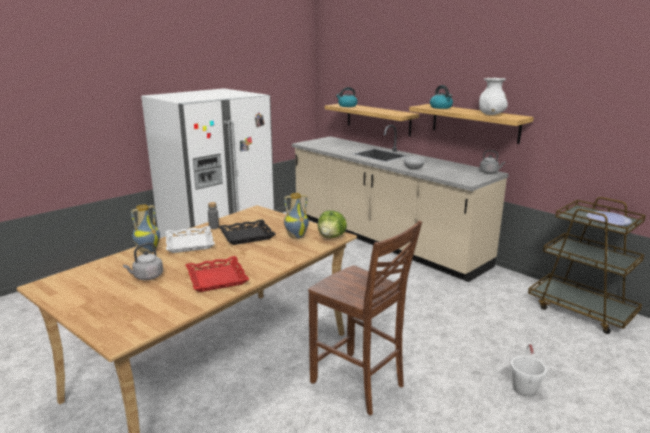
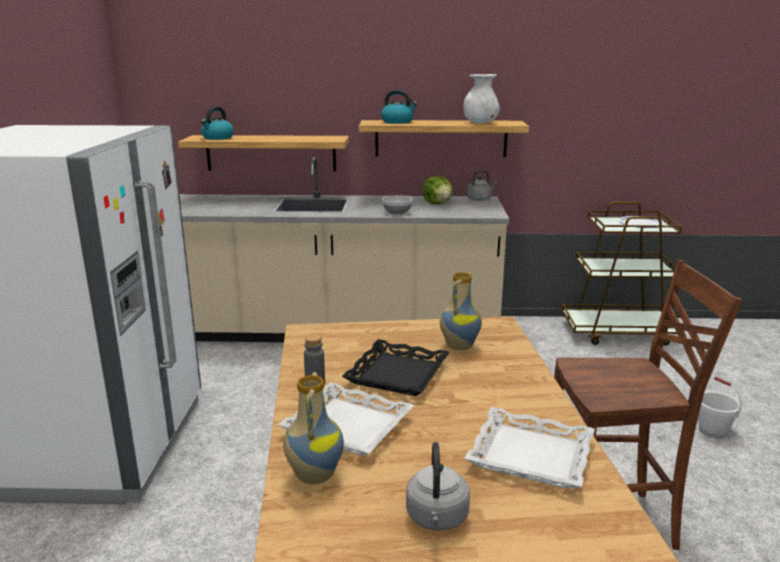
camera: 45 degrees left, 0 degrees up
red tray [186,256,249,292] -> white tray [464,407,595,489]
lettuce [318,210,347,238] -> lettuce moved to [423,176,453,204]

